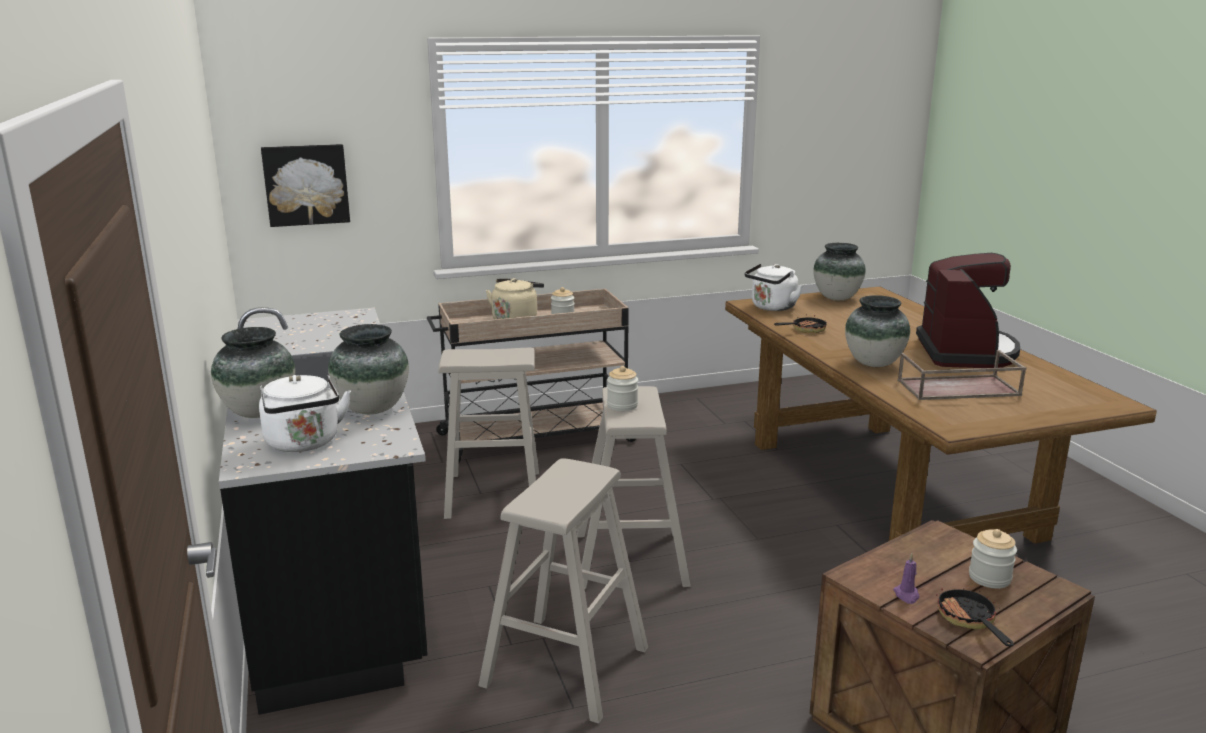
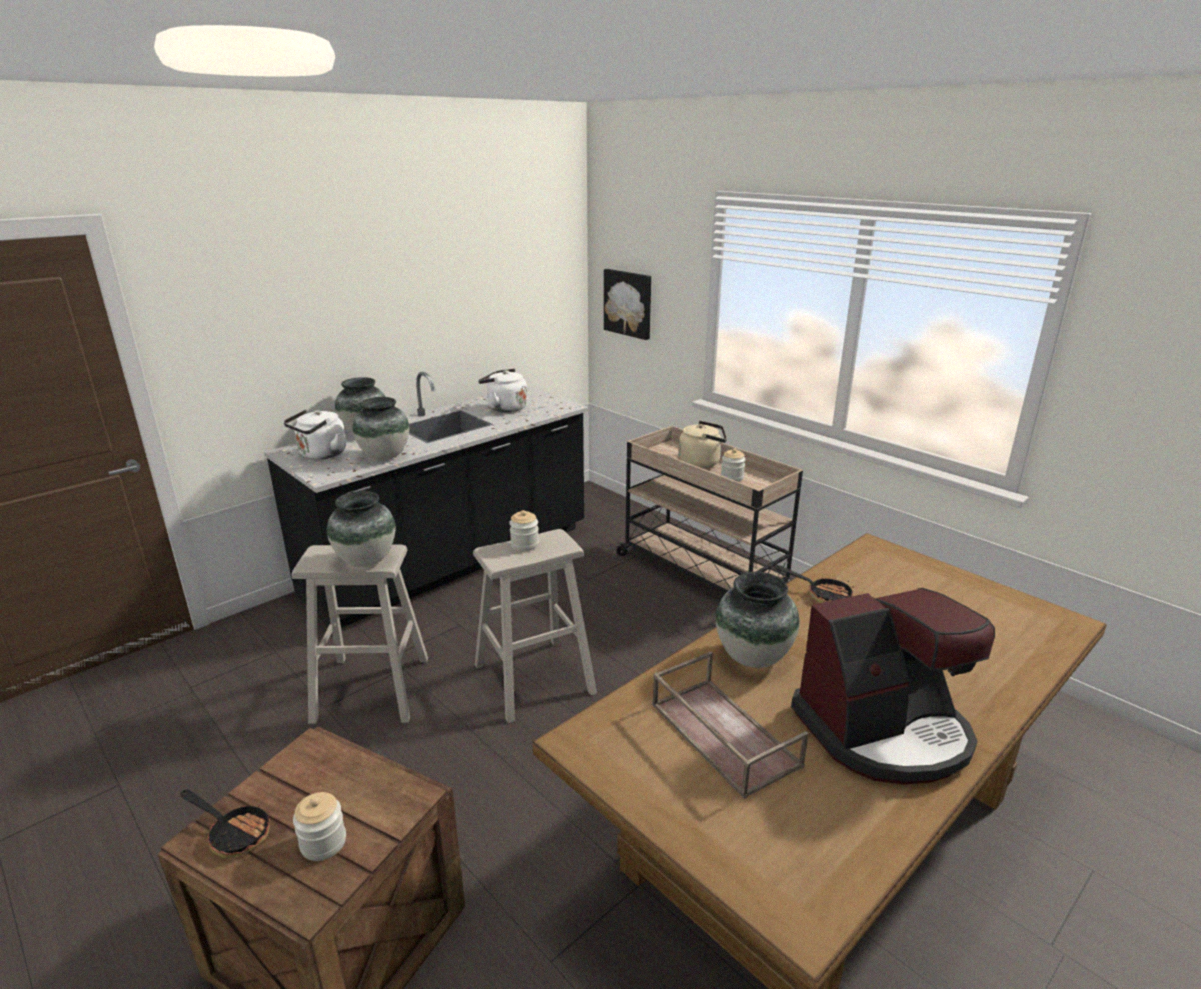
camera: 65 degrees right, 5 degrees up
beige stool [438,348,539,519] -> none
white kettle [745,263,803,311] -> white kettle moved to [478,369,527,412]
vase [813,243,866,301] -> vase moved to [327,491,396,567]
purple candle [893,553,919,604] -> none
frying pan [936,588,1014,647] -> frying pan turned 60 degrees clockwise [180,789,270,858]

